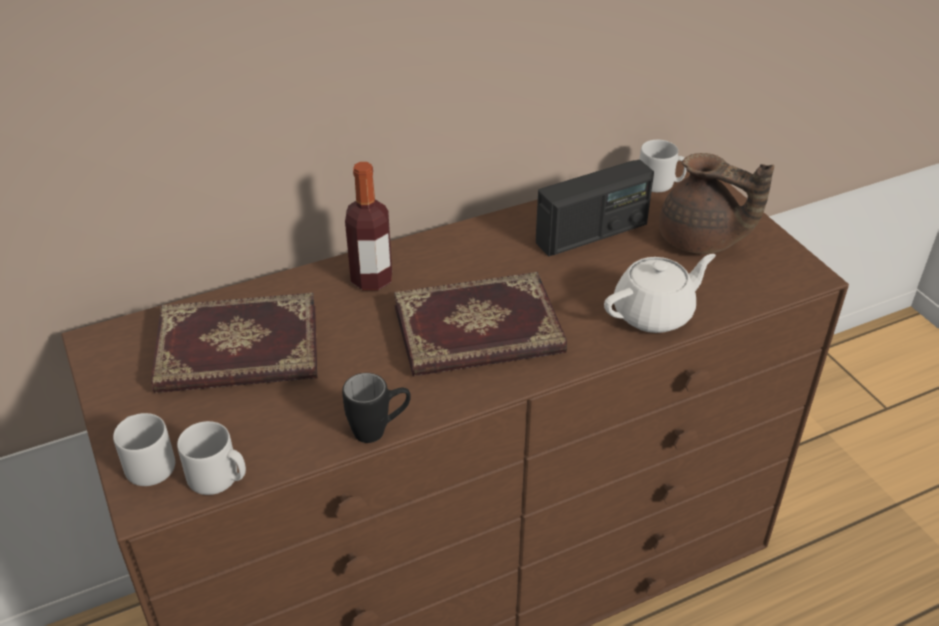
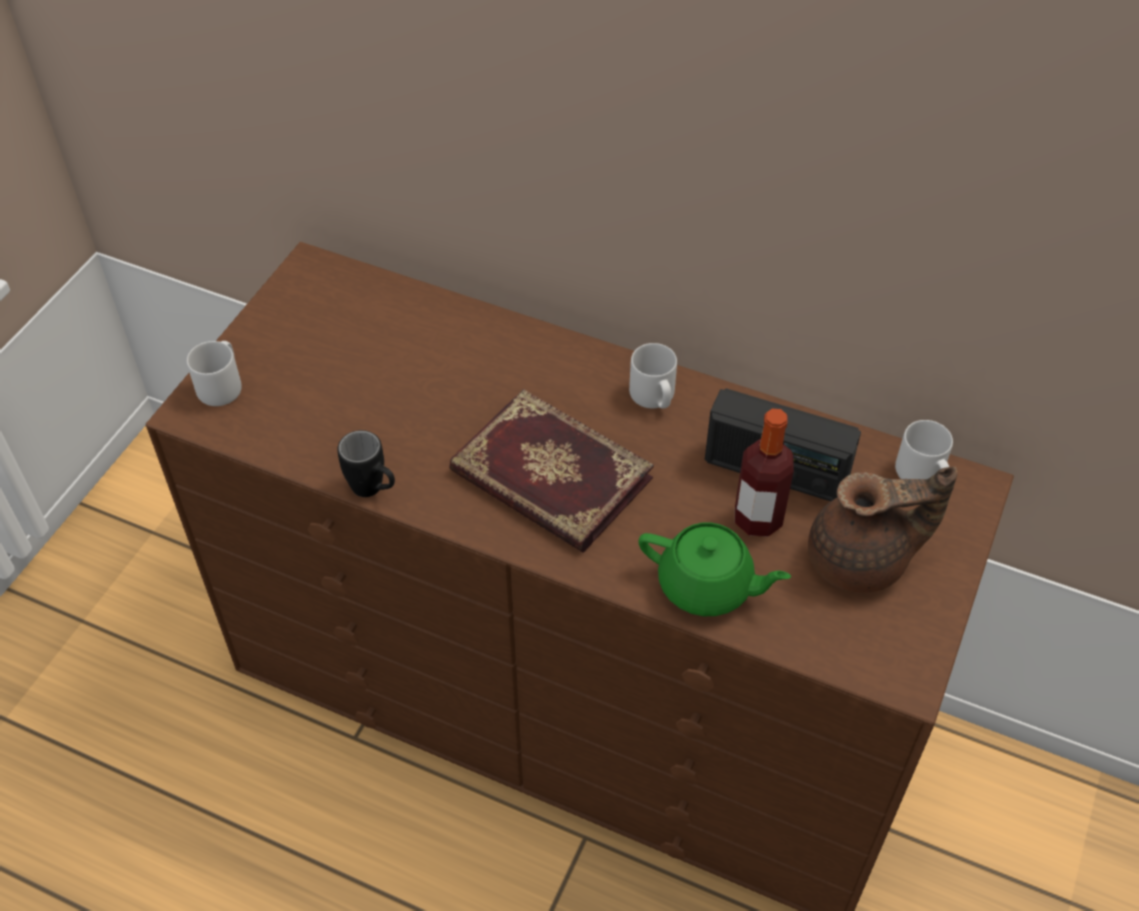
camera: 50 degrees right, 10 degrees up
book [151,293,318,393] -> none
grey mug [177,421,246,495] -> grey mug moved to [629,343,677,409]
bottle [345,162,392,290] -> bottle moved to [735,409,794,537]
white teapot [604,254,716,333] -> green teapot [638,522,791,616]
brown teapot [659,153,774,254] -> brown teapot turned 90 degrees counterclockwise [808,466,958,593]

